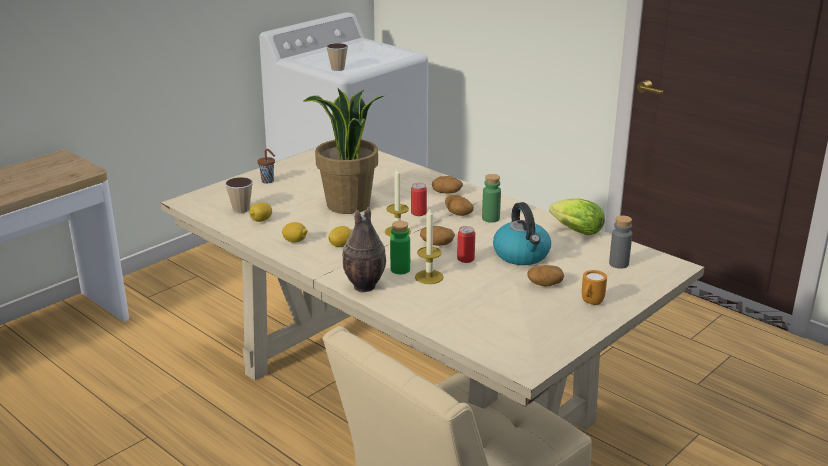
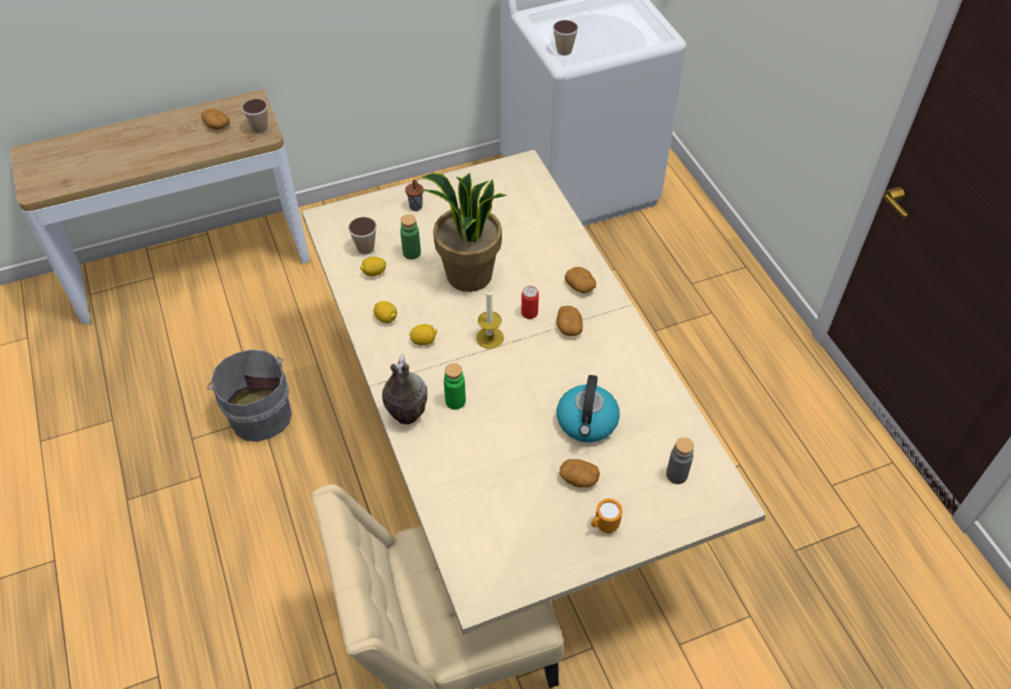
camera: 25 degrees right, 25 degrees up
candle [415,208,444,284] -> none
potato [420,226,455,246] -> potato moved to [201,109,229,130]
can [457,226,475,263] -> none
green bottle [482,174,501,223] -> green bottle moved to [400,214,421,259]
lettuce [549,199,605,235] -> none
none -> grey bucket [207,350,292,441]
none -> cup [242,99,268,134]

